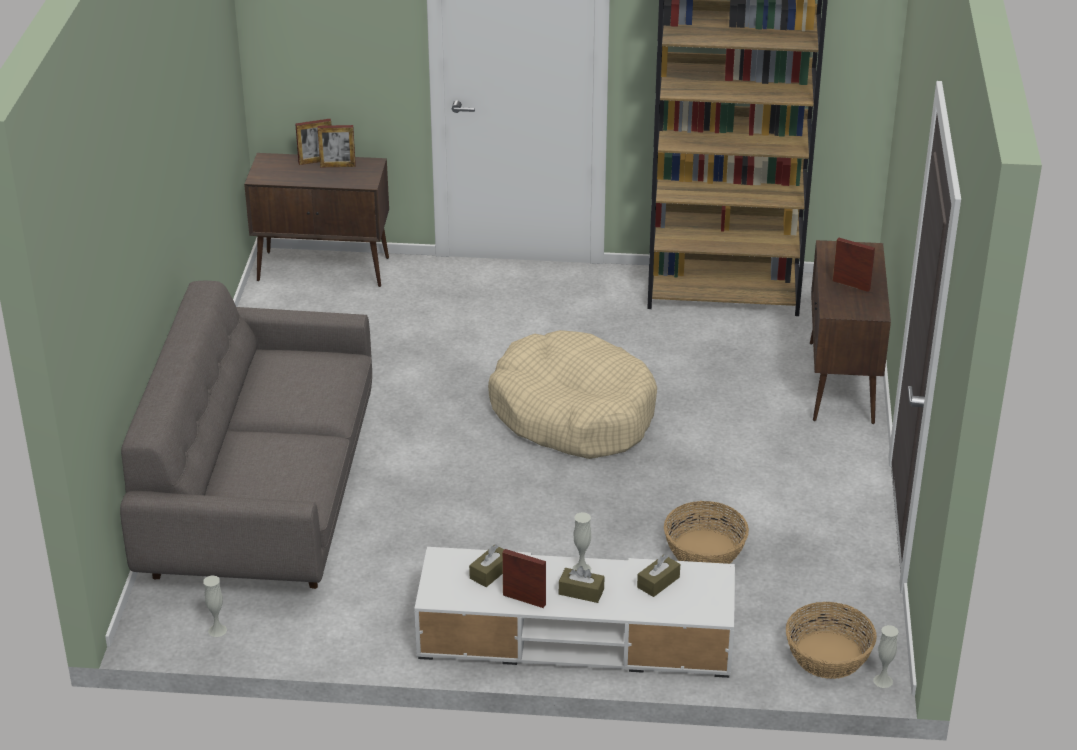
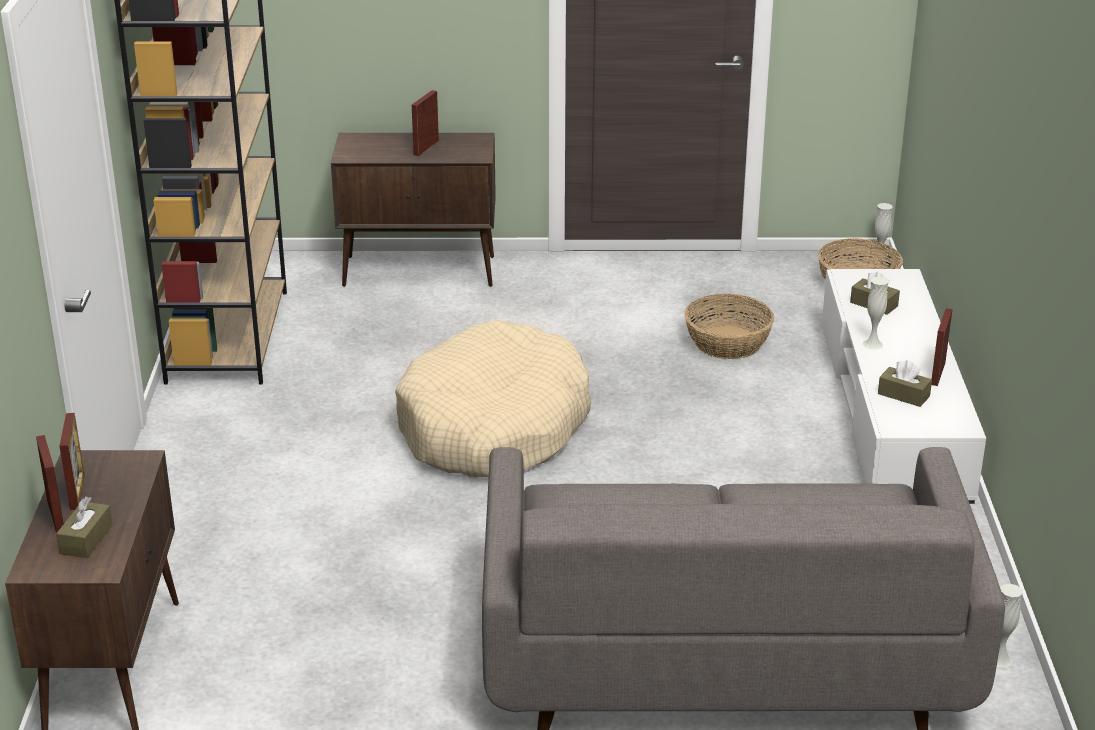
camera: 95 degrees left, 5 degrees down
brown tissue box [559,566,604,603] -> brown tissue box moved to [56,496,113,558]

